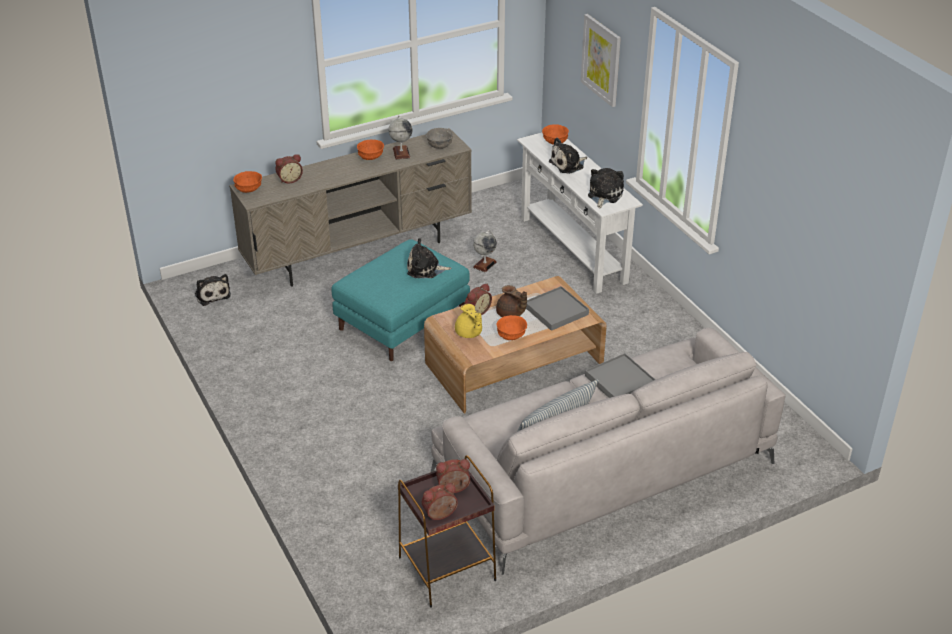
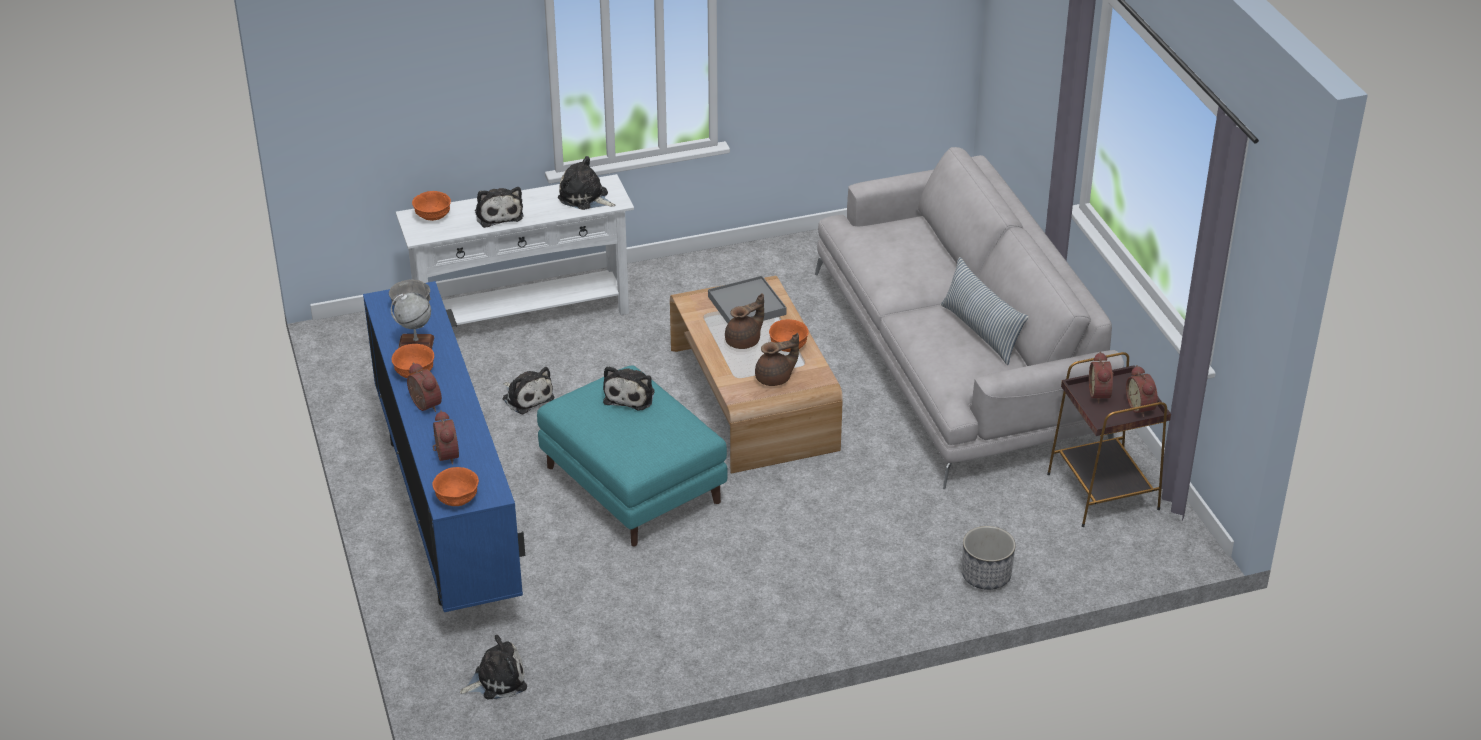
camera: 80 degrees left, 0 degrees up
beige tv stand [229,128,472,287] -> blue tv stand [363,281,525,612]
yellow teapot [455,304,482,338] -> brown teapot [755,333,799,386]
alarm clock [465,283,492,315] -> alarm clock moved to [407,363,442,412]
globe [473,230,497,272] -> plush toy [503,367,554,415]
picture [581,14,621,107] -> none
grey tray [585,353,655,398] -> none
none -> planter [962,526,1016,590]

